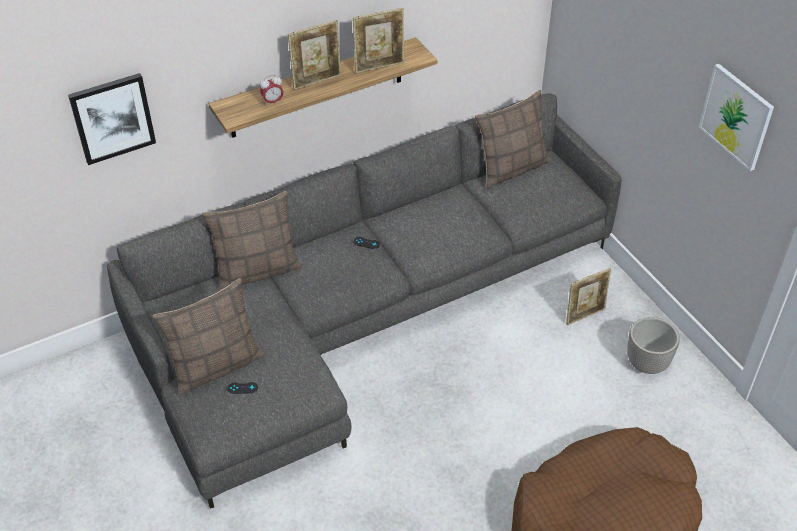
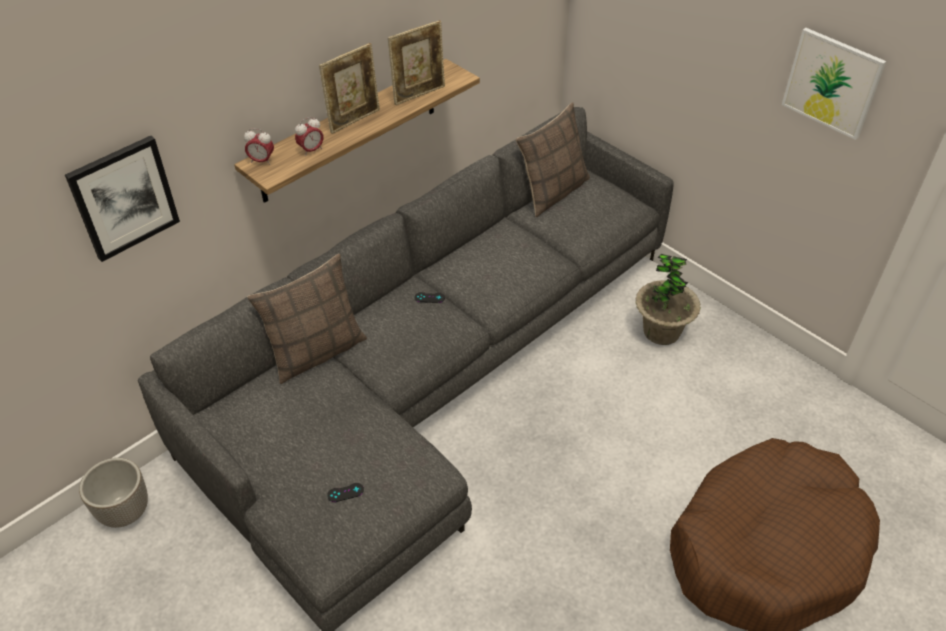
camera: 15 degrees left, 0 degrees up
pillow [152,278,264,395] -> none
picture frame [566,268,611,325] -> potted plant [635,254,701,345]
planter [627,317,680,374] -> planter moved to [79,458,148,528]
none -> alarm clock [244,128,274,165]

